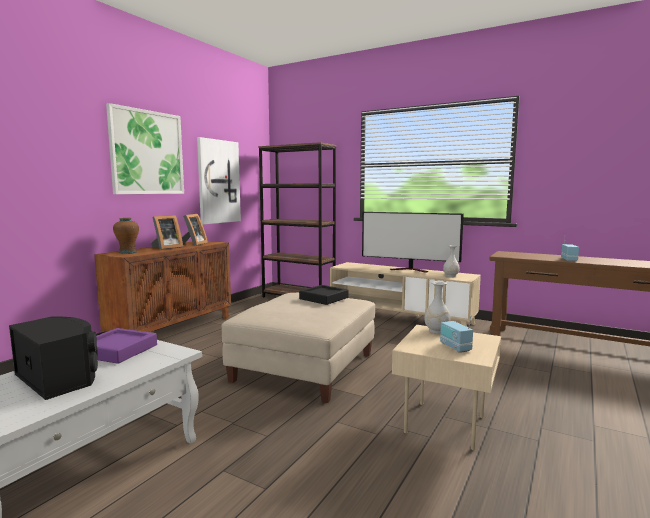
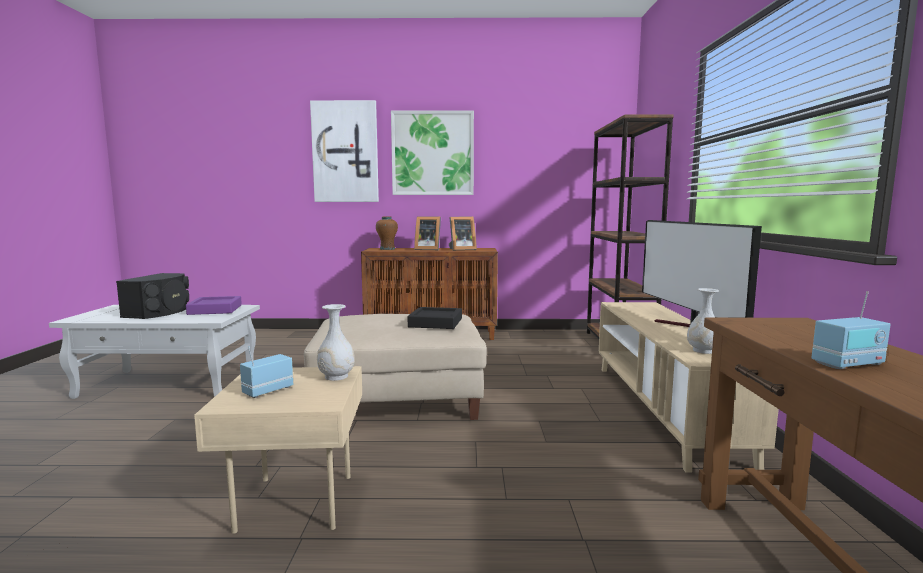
camera: 60 degrees right, 0 degrees up
picture [197,137,241,225] -> picture moved to [310,100,379,202]

